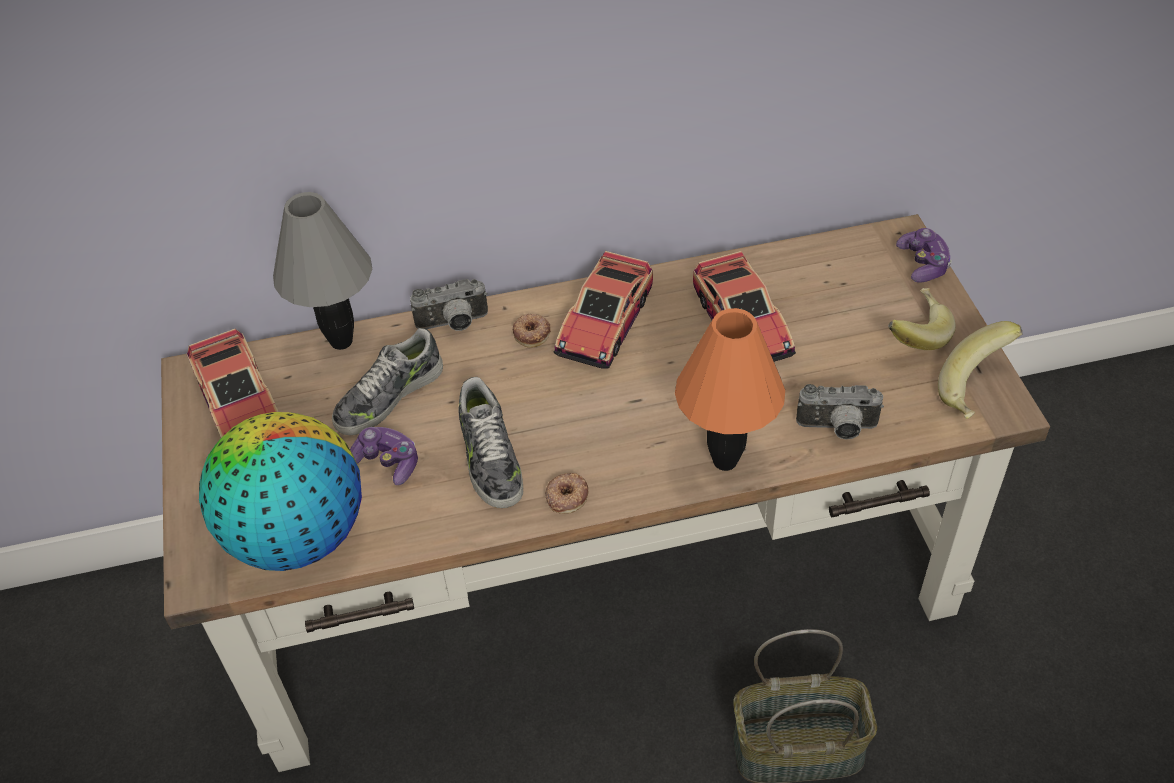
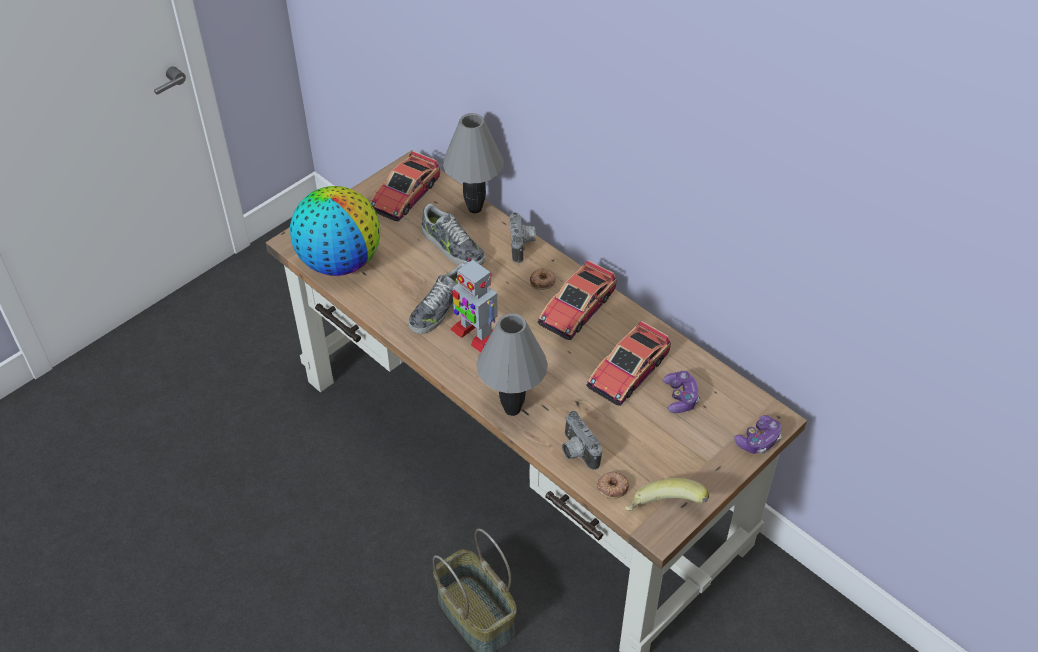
camera: 55 degrees right, 0 degrees up
shoe [332,328,443,435] -> shoe turned 150 degrees counterclockwise [421,204,486,265]
game controller [350,427,418,485] -> game controller moved to [663,371,699,413]
camera [410,279,488,331] -> camera turned 135 degrees counterclockwise [510,212,536,263]
donut [545,473,589,514] -> donut moved to [597,471,629,499]
toy car [554,251,653,369] -> toy car turned 45 degrees counterclockwise [538,260,617,340]
orange table lamp [675,308,785,471] -> grey table lamp [476,313,548,416]
banana [888,288,956,350] -> none
none -> toy robot [451,258,498,353]

